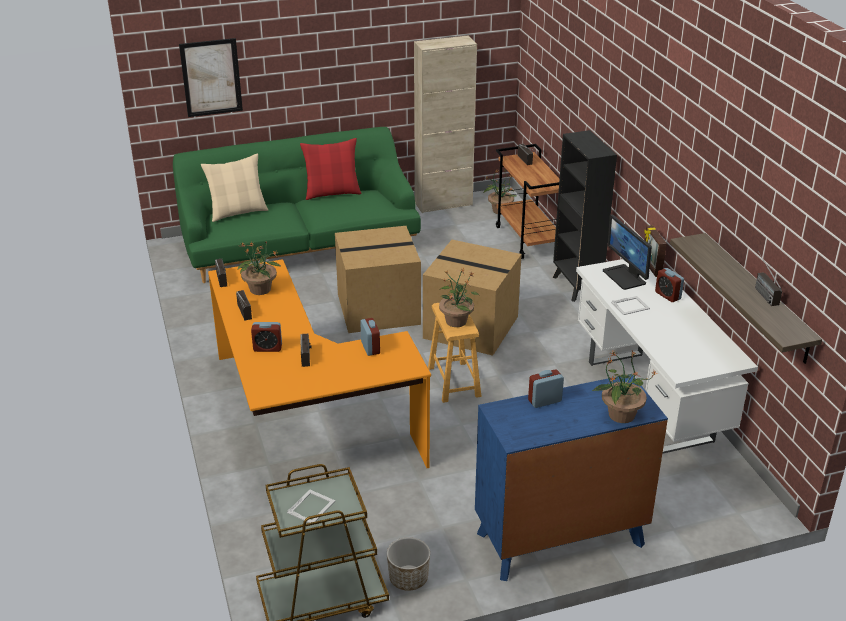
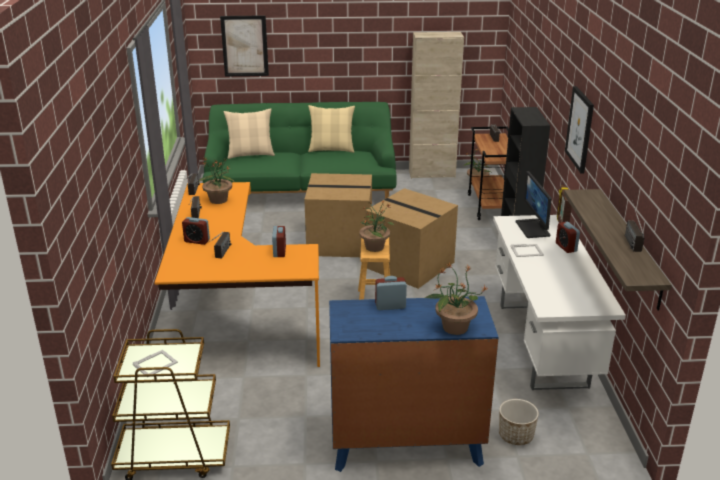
camera: 15 degrees right, 5 degrees down
red pillow [300,138,361,200] -> beige pillow [308,105,355,153]
planter [387,537,430,591] -> planter moved to [499,399,539,445]
none -> picture [565,86,594,173]

